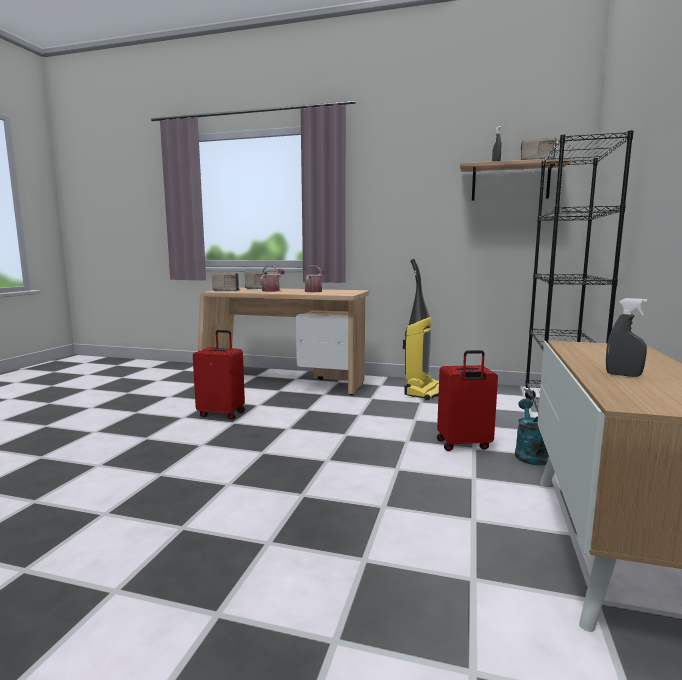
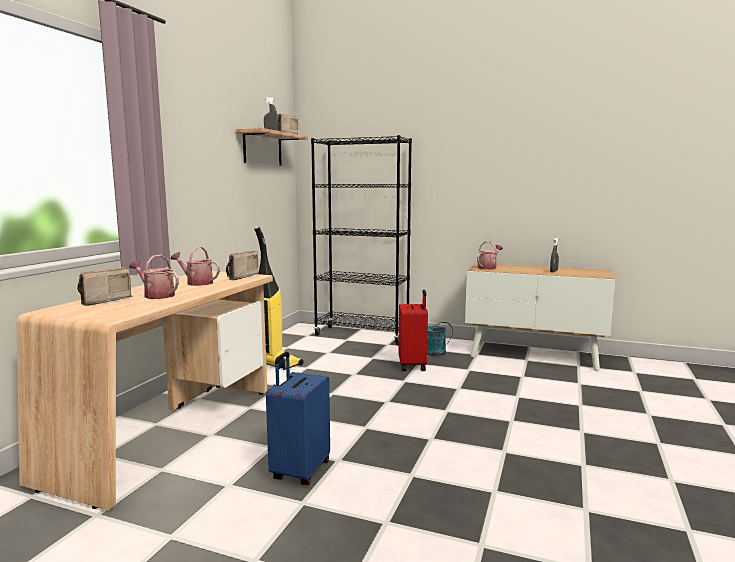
camera: 85 degrees left, 0 degrees up
red suitcase [193,330,245,420] -> blue suitcase [266,352,330,485]
radio [212,272,240,291] -> radio moved to [226,251,259,280]
none -> watering can [477,241,503,270]

